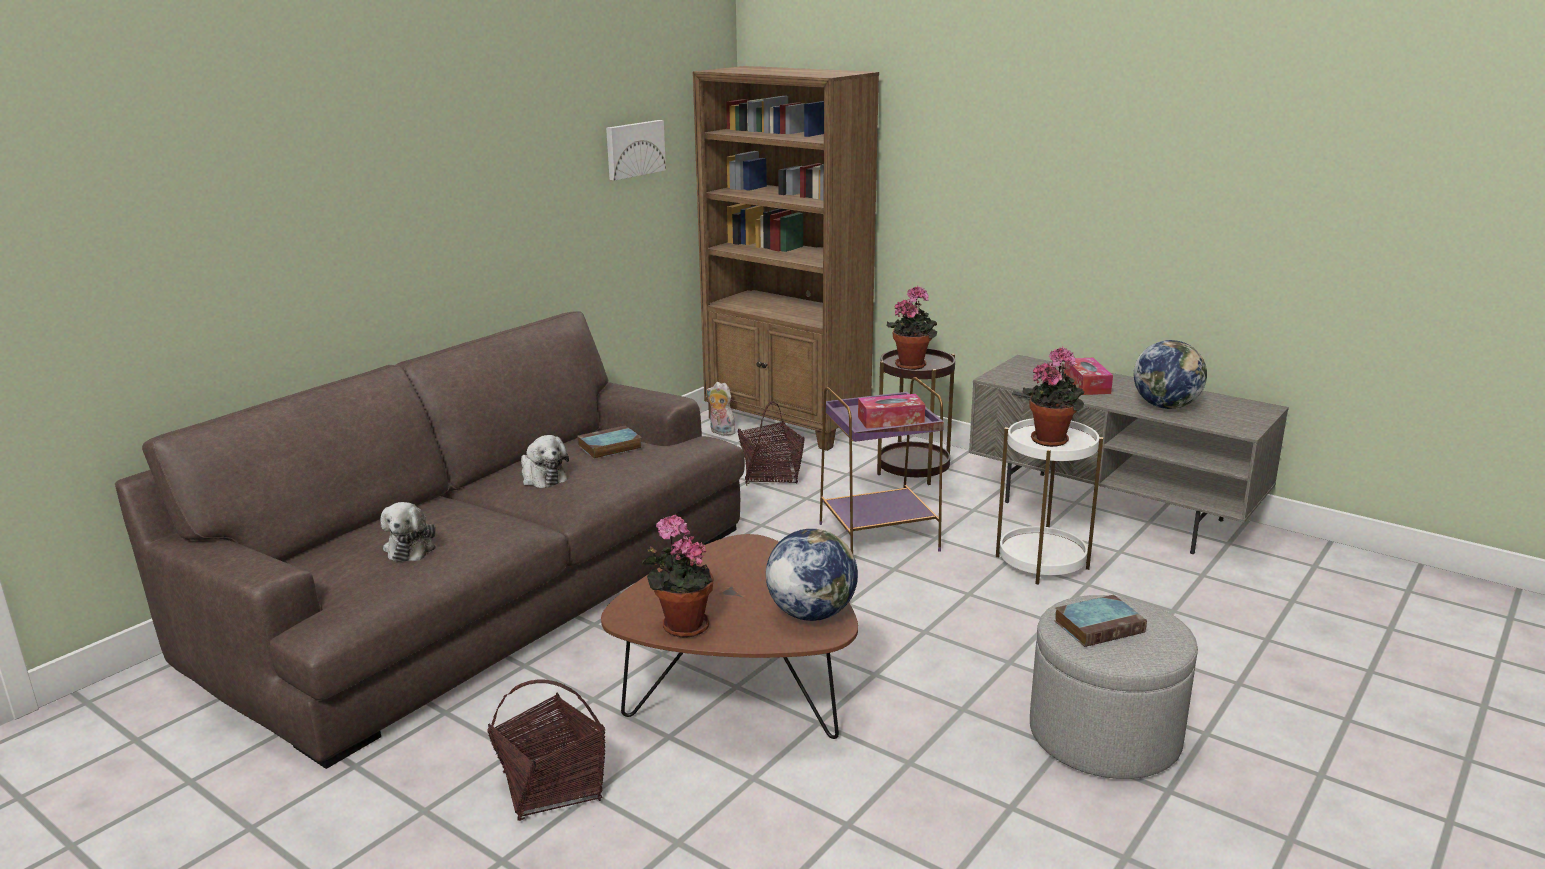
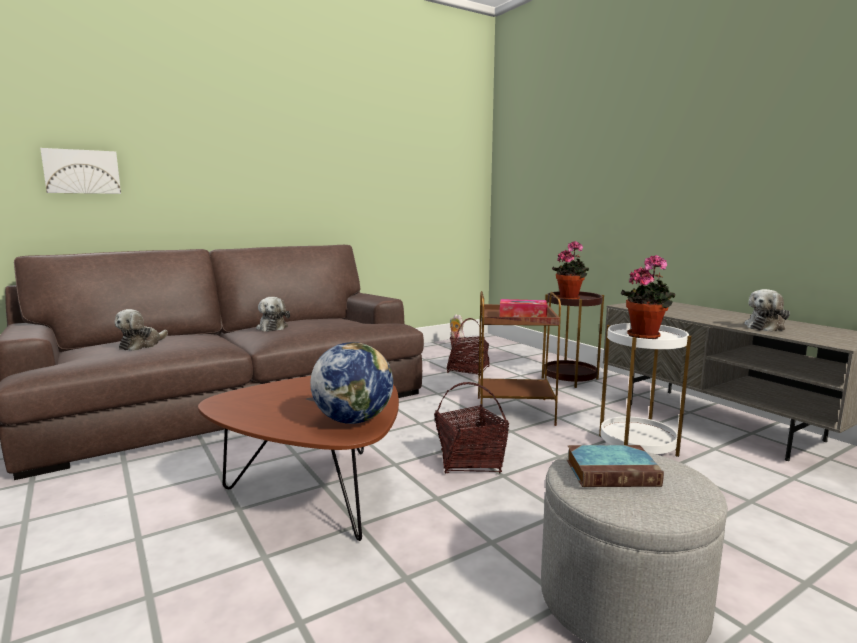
camera: 20 degrees right, 10 degrees down
basket [487,679,606,821] -> basket moved to [434,382,509,474]
book [577,425,642,459] -> none
picture [606,120,666,180] -> picture moved to [40,148,121,194]
potted plant [642,515,713,638] -> none
brown bookcase [693,66,879,451] -> none
purple side table [819,377,944,553] -> brown side table [478,291,561,426]
tissue box [1064,358,1113,395] -> none
globe [1134,340,1207,409] -> plush toy [744,289,790,332]

